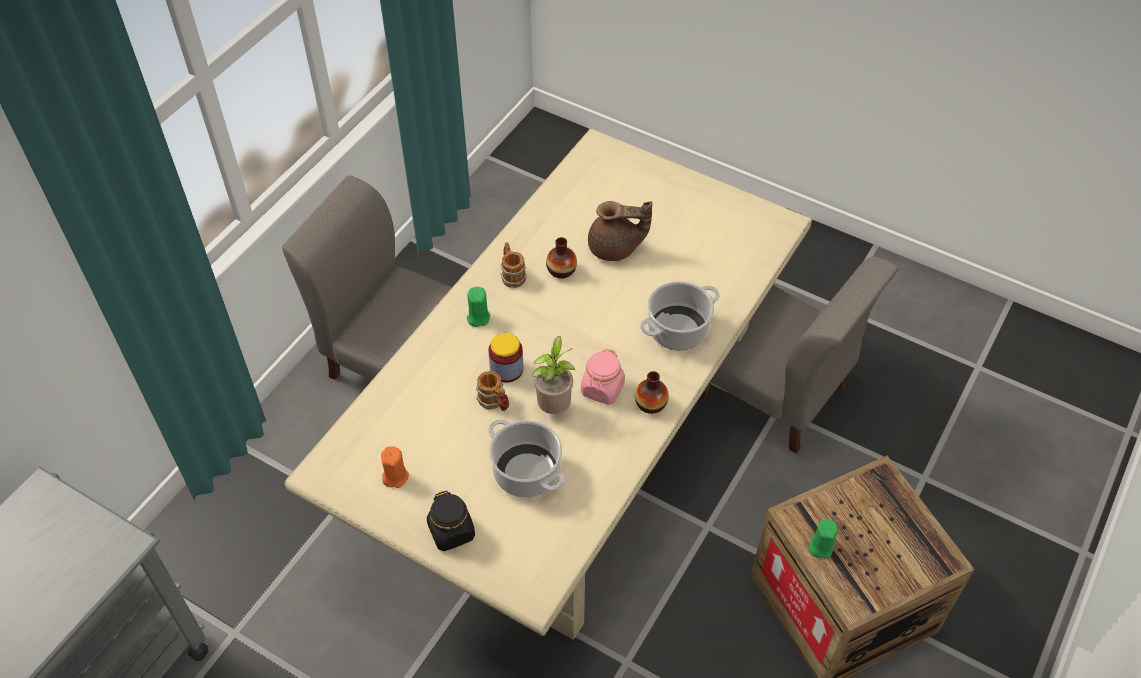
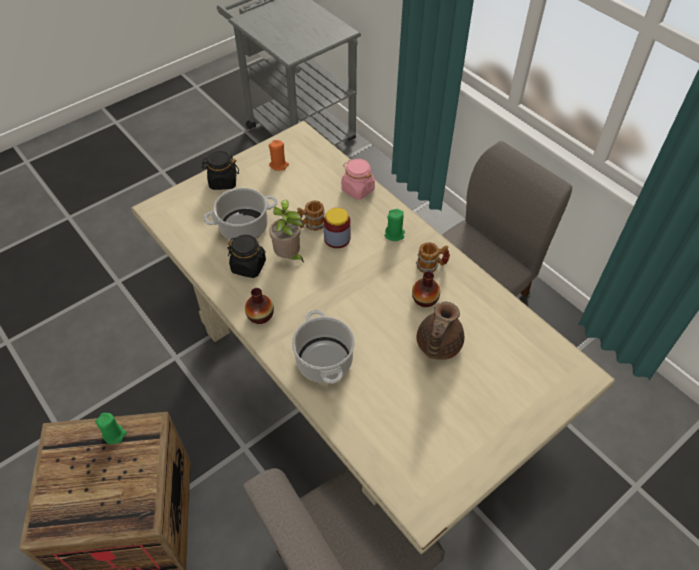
camera: 110 degrees right, 0 degrees up
pink jar [581,349,625,405] -> pink jar moved to [341,159,375,200]
none -> black jar [227,235,266,278]

